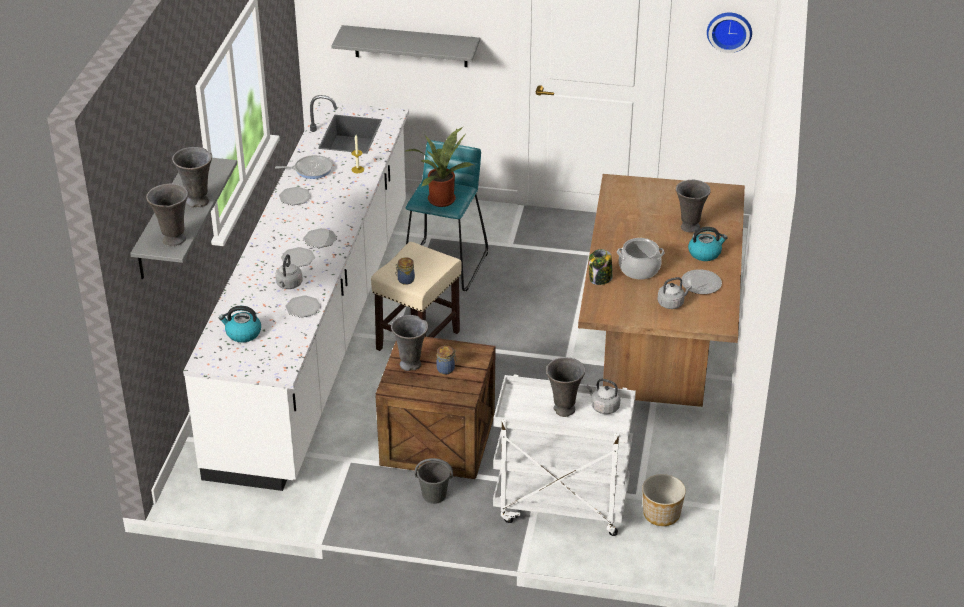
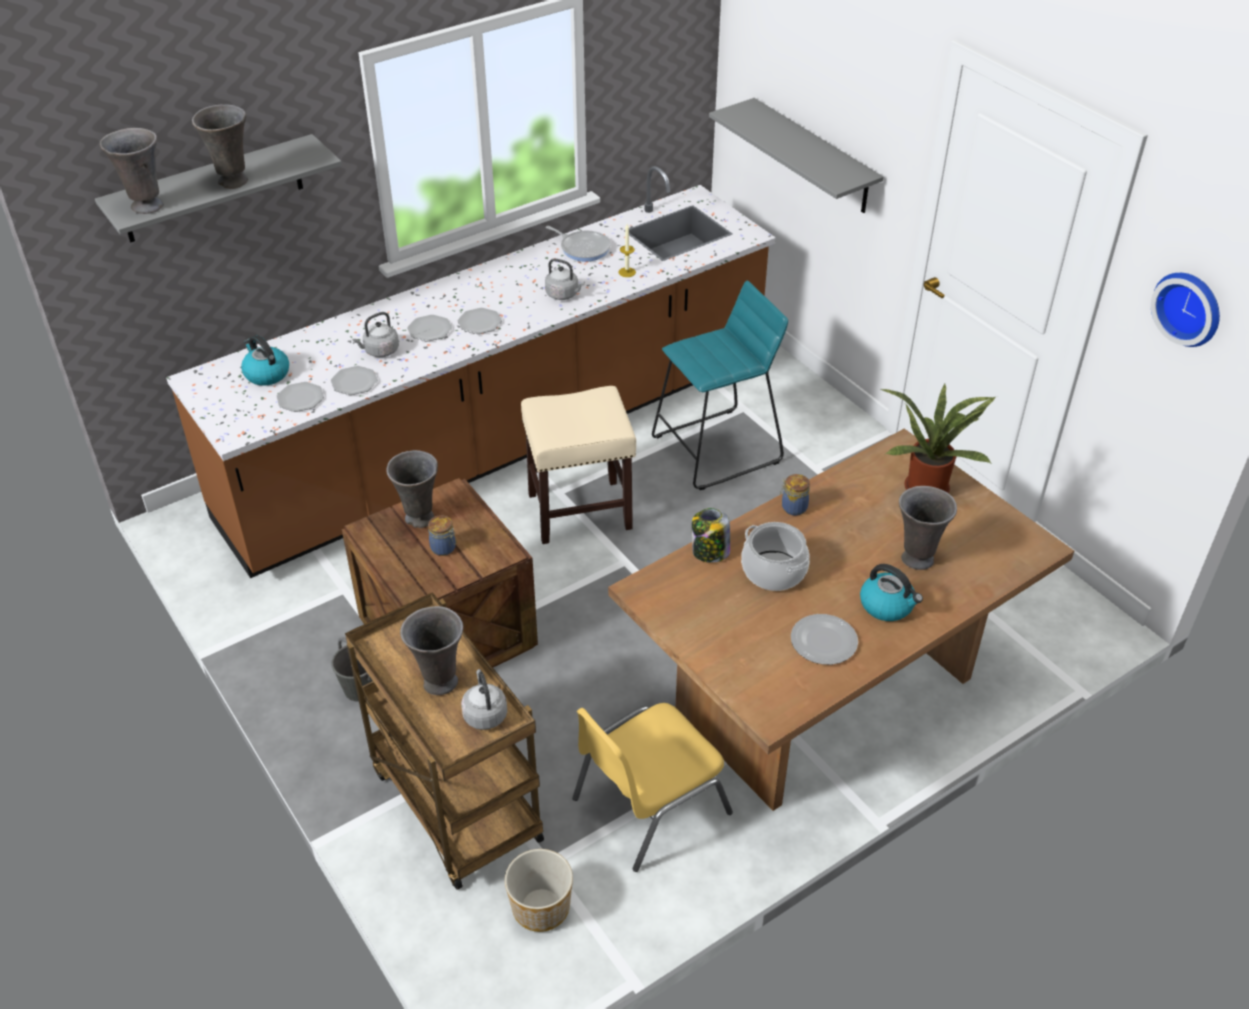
camera: 45 degrees right, 5 degrees up
white counter [183,95,409,491] -> brown counter [166,166,776,578]
plate [279,187,311,205] -> plate moved to [277,382,324,412]
jar [396,257,415,285] -> jar moved to [780,474,810,516]
potted plant [403,127,474,207] -> potted plant moved to [881,382,996,493]
white cart [493,375,636,536] -> brown cart [345,592,544,890]
grey kettle [658,277,692,309] -> grey kettle moved to [545,259,585,300]
none -> yellow chair [573,703,733,872]

